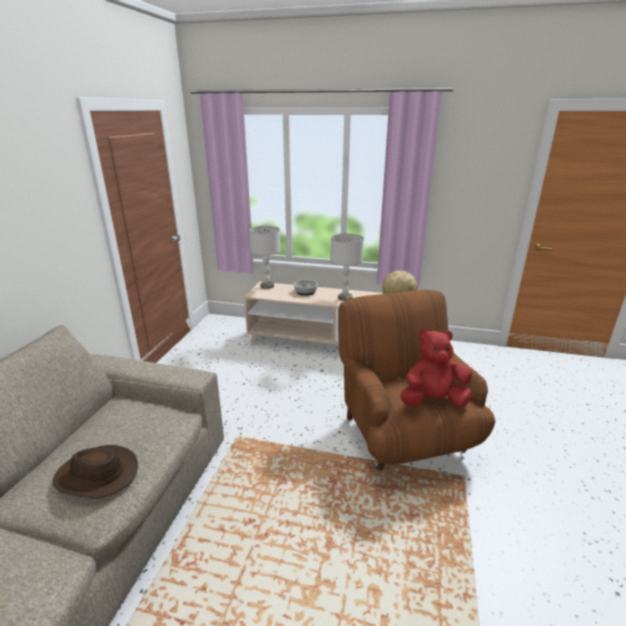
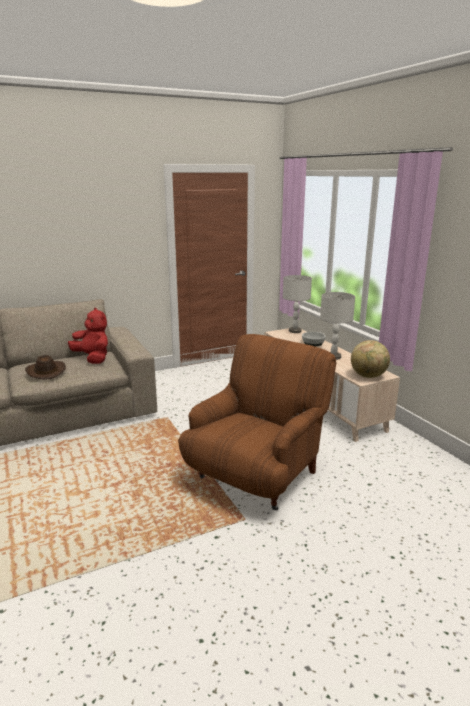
camera: 50 degrees right, 5 degrees down
red plush toy [400,329,472,408] -> red plush toy moved to [68,308,108,364]

